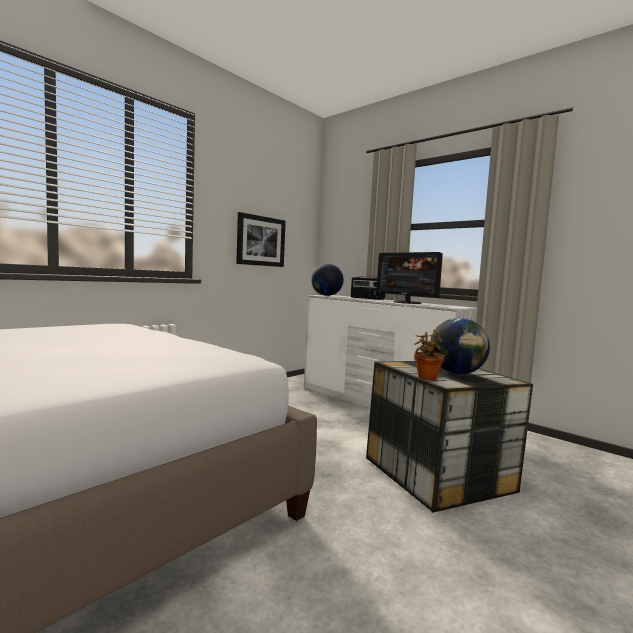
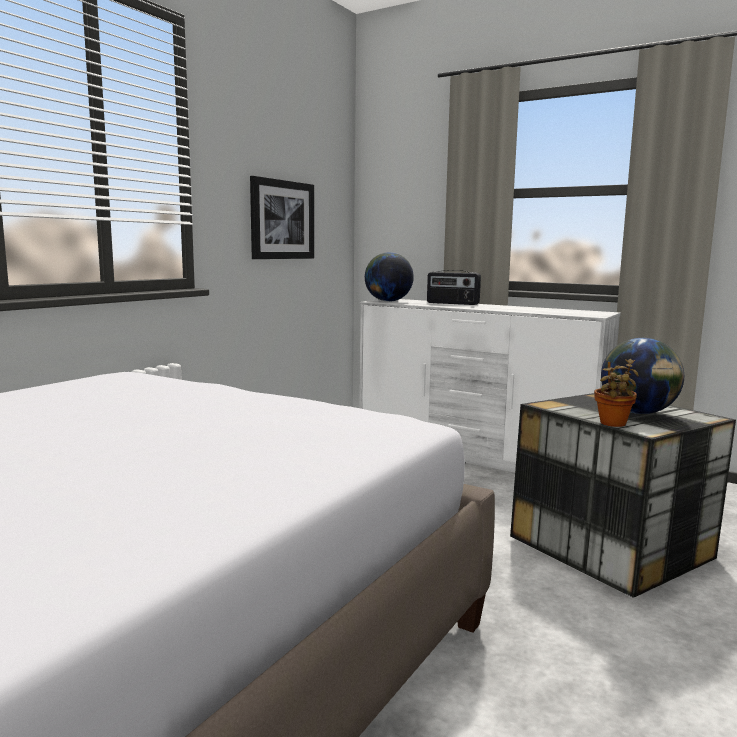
camera: 10 degrees left, 5 degrees up
monitor [377,252,443,304] -> none

